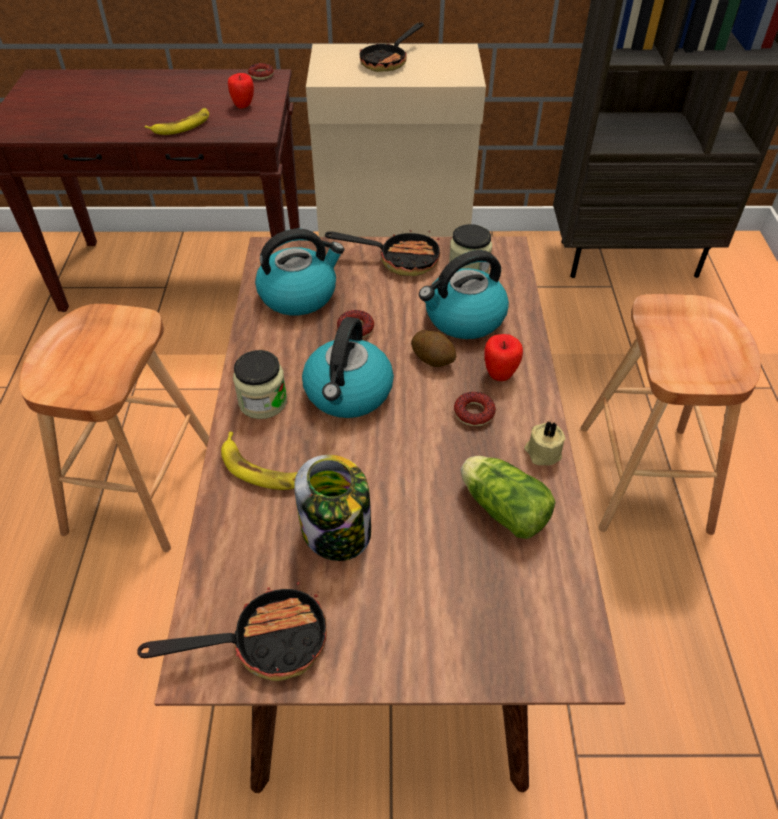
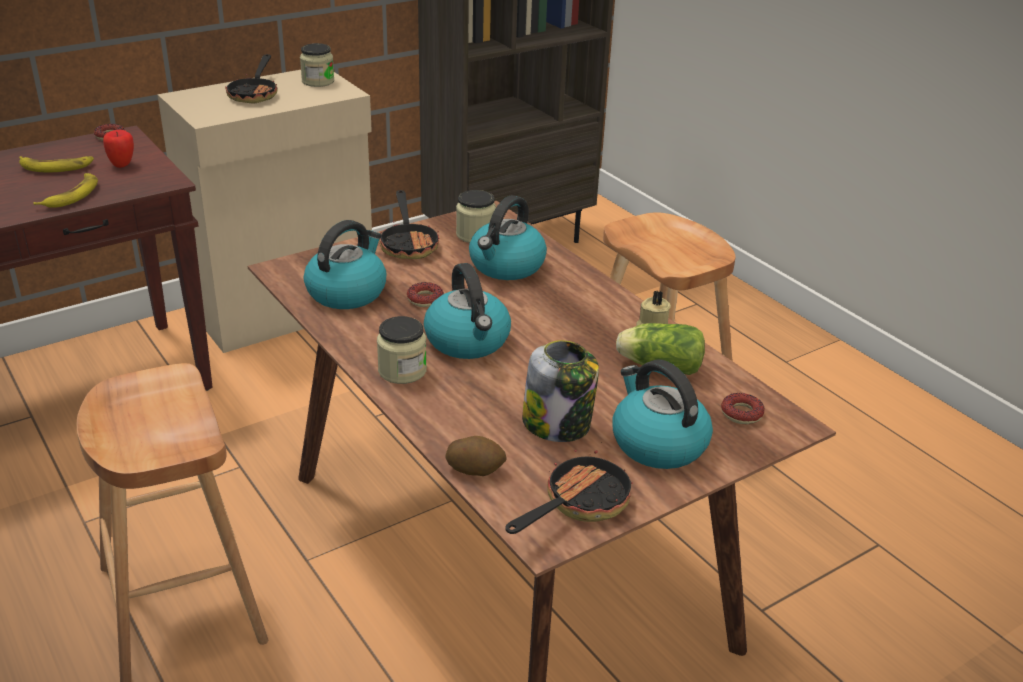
camera: 35 degrees left, 15 degrees down
banana [221,432,297,490] -> banana moved to [19,156,94,173]
frying pan [325,230,440,276] -> frying pan turned 105 degrees clockwise [379,190,439,259]
potato [411,330,456,367] -> potato moved to [445,436,507,476]
donut [454,392,496,426] -> donut moved to [721,393,765,424]
apple [484,334,523,381] -> none
none -> jar [300,43,334,87]
none -> kettle [612,359,713,469]

